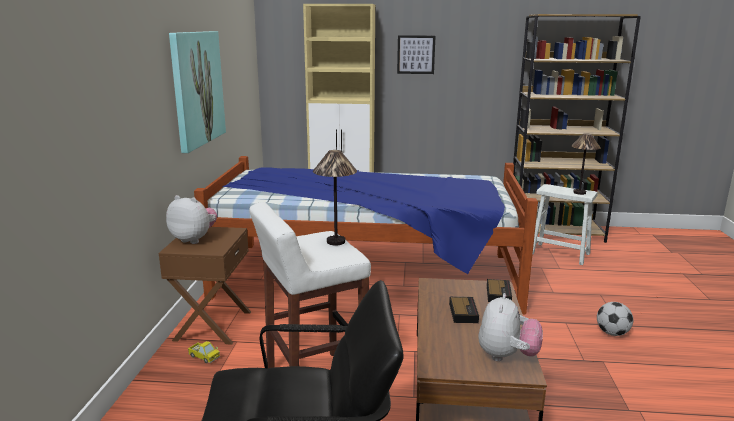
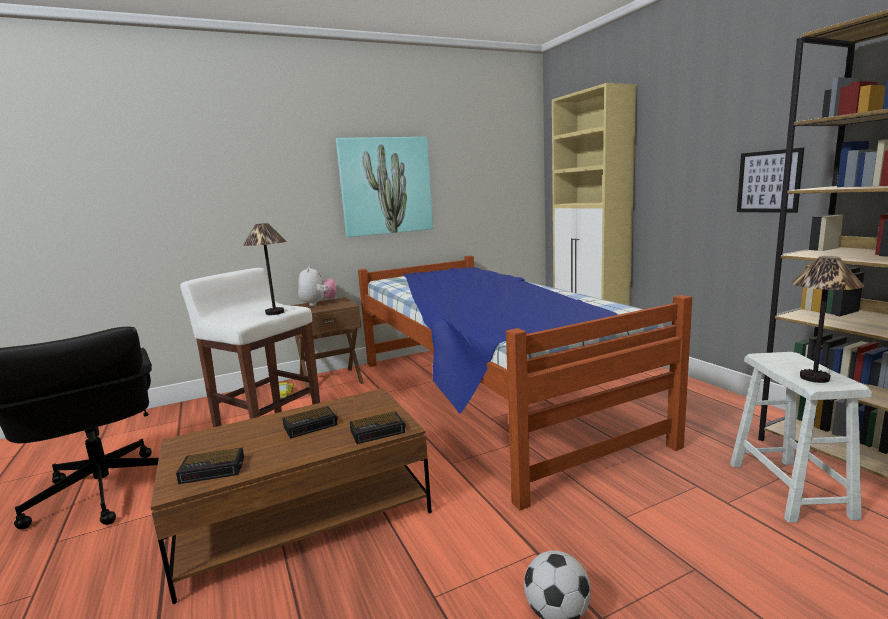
camera: 60 degrees right, 5 degrees down
picture [397,35,435,74] -> picture moved to [737,148,804,213]
plush toy [478,293,543,361] -> alarm clock [176,448,244,484]

